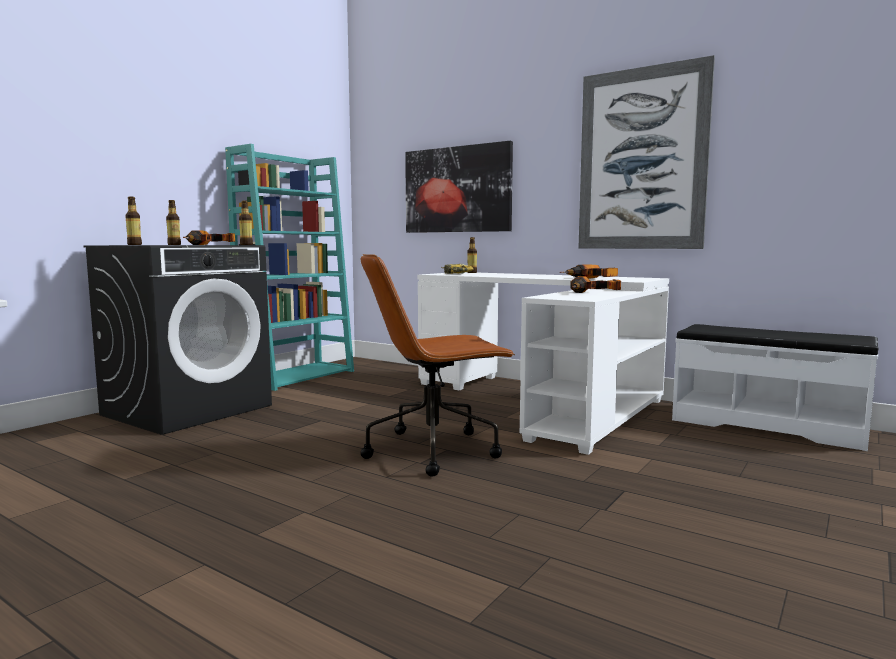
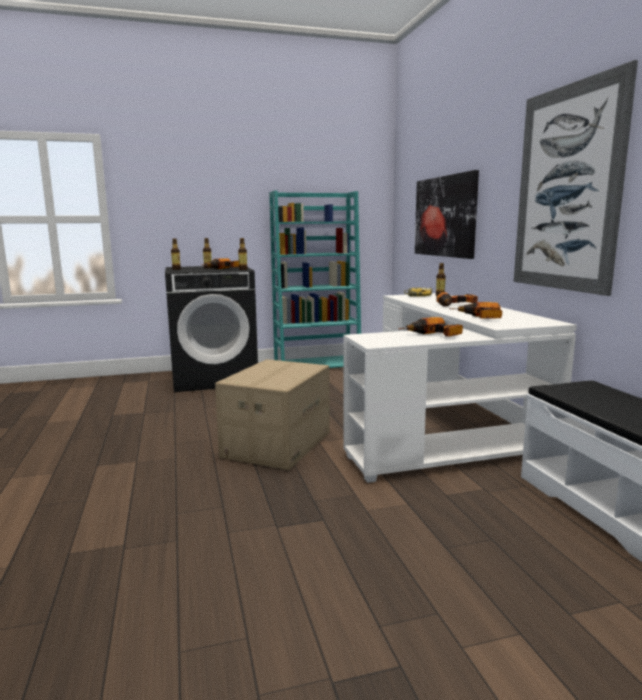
camera: 40 degrees right, 5 degrees up
brown office chair [361,254,515,477] -> cardboard box [215,359,330,470]
none -> power drill [436,292,478,306]

